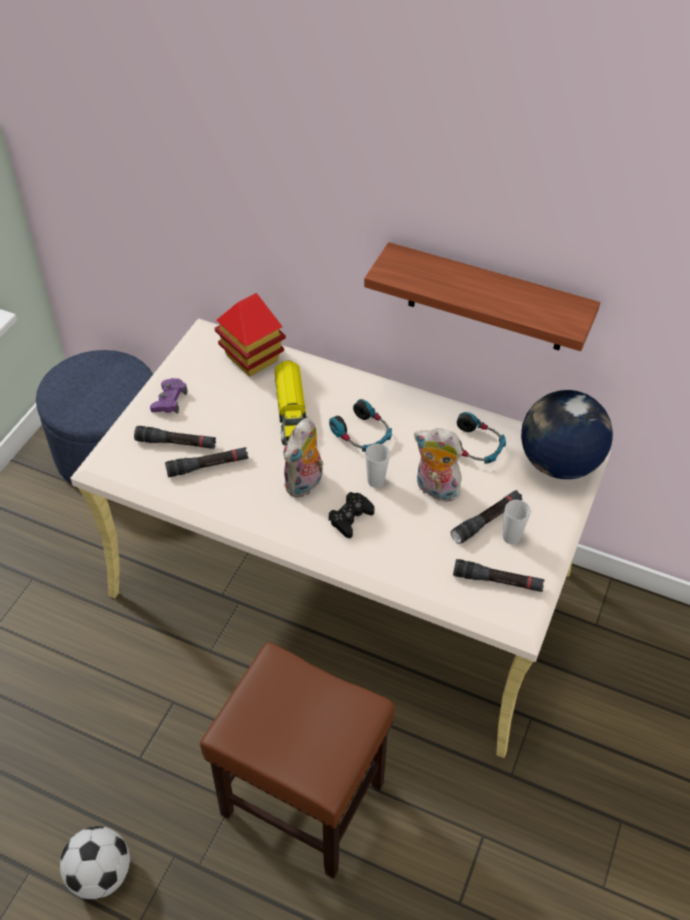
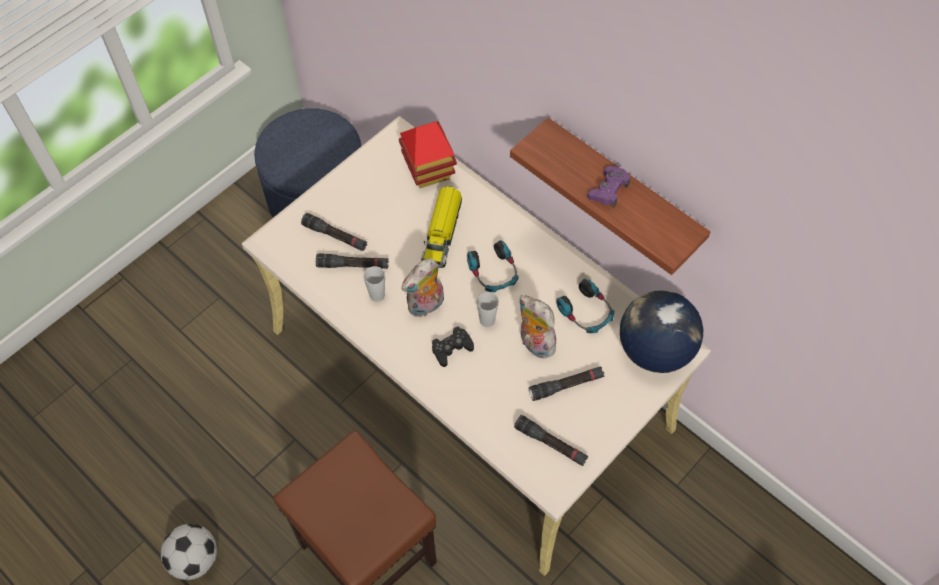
camera: 20 degrees right, 10 degrees up
purple game controller [150,378,188,414] -> purple game controller moved to [587,166,630,208]
cup [503,500,531,544] -> cup moved to [363,266,385,302]

